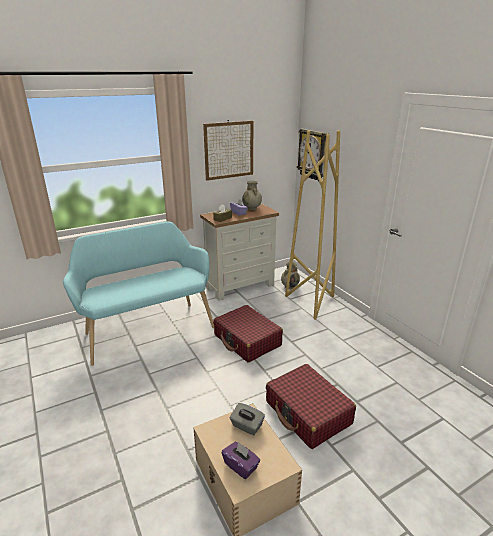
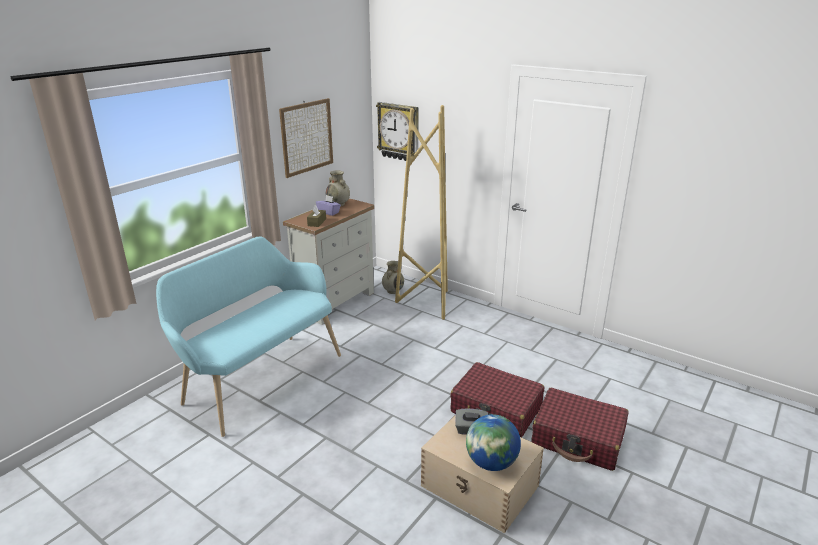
camera: 25 degrees left, 0 degrees up
red suitcase [213,305,283,363] -> red suitcase moved to [531,388,629,471]
purple tissue box [221,441,260,479] -> globe [466,414,521,471]

